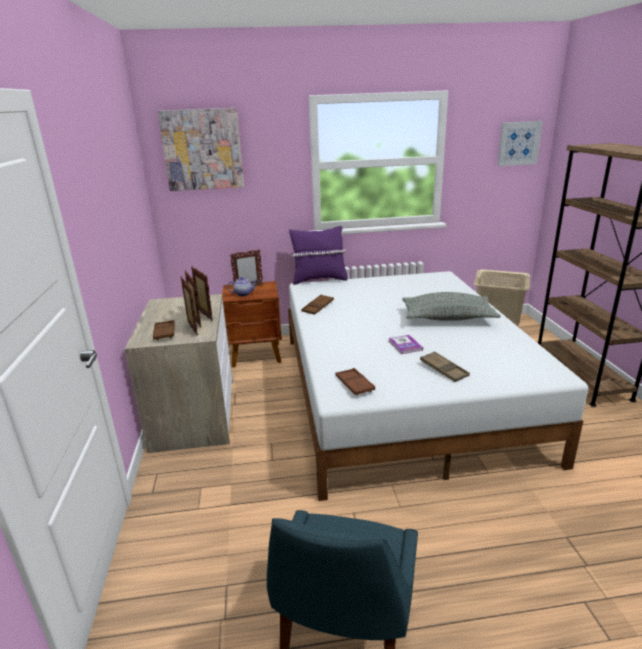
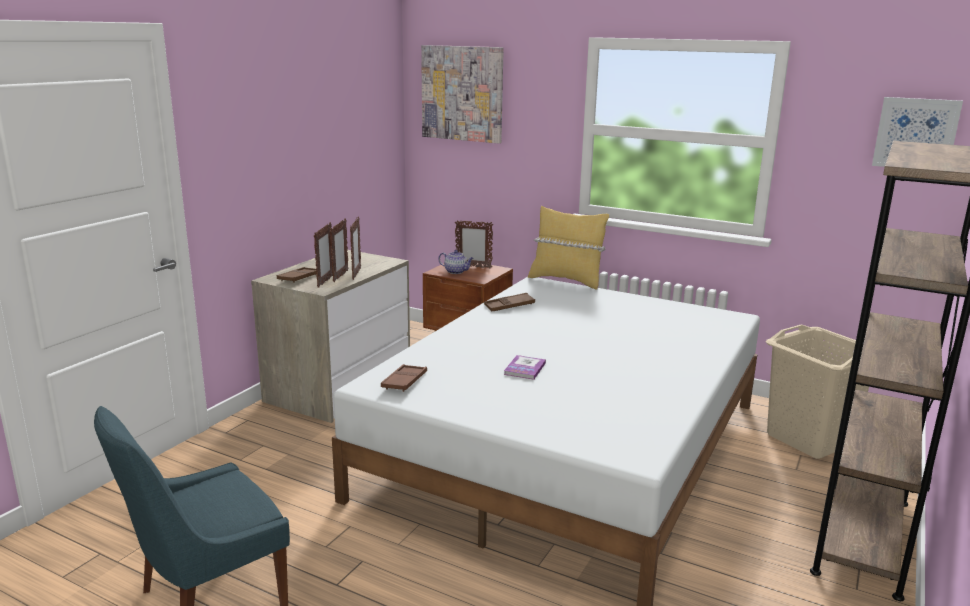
camera: 35 degrees right, 5 degrees down
purple pillow [289,226,348,285] -> yellow pillow [528,206,609,289]
grey pillow [402,292,501,321] -> none
brown tray [420,351,470,382] -> none

